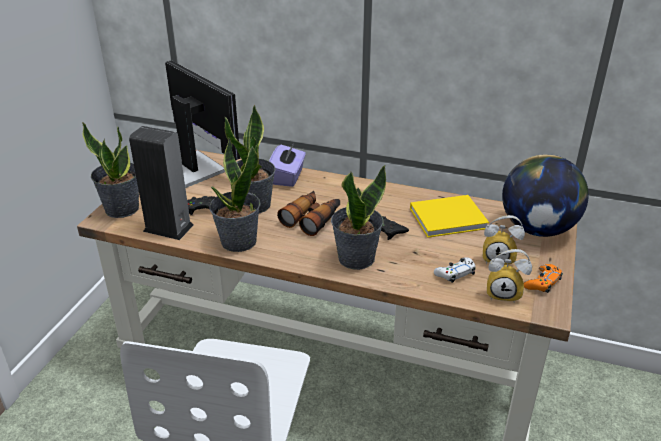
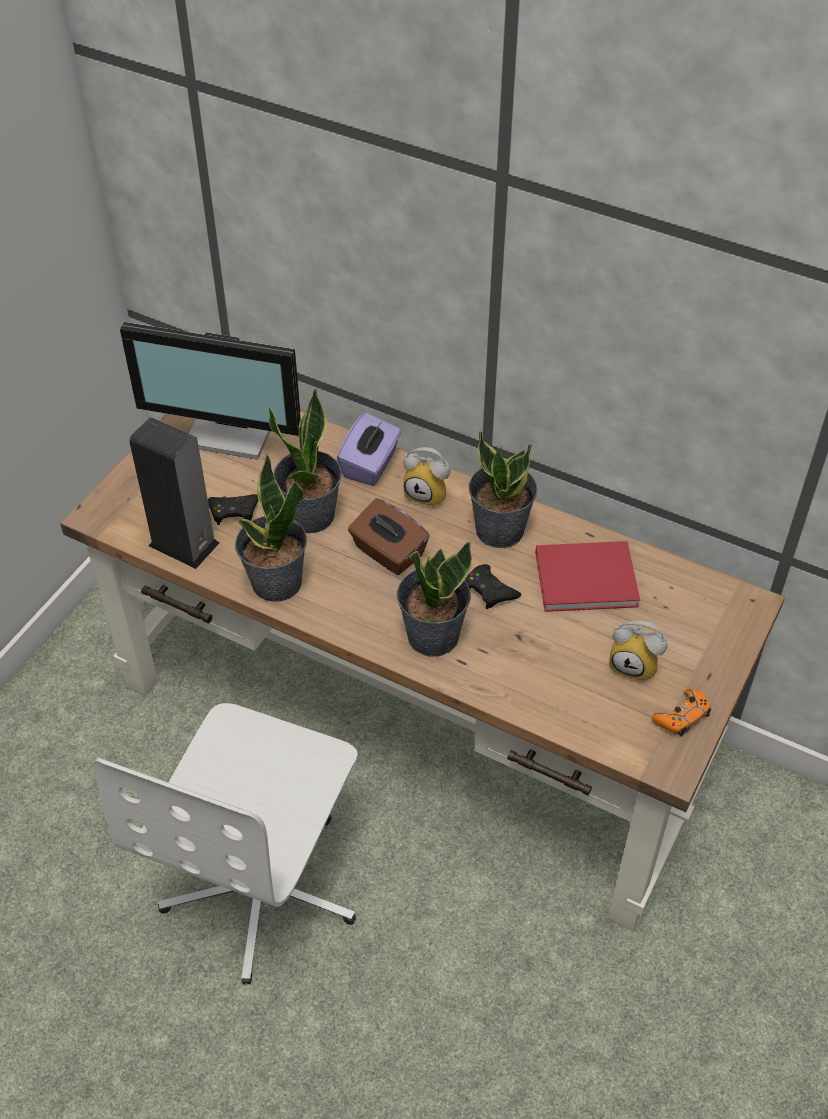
camera: 10 degrees right, 15 degrees up
potted plant [82,122,139,218] -> potted plant moved to [468,431,538,548]
monitor [165,60,240,188] -> monitor turned 135 degrees clockwise [120,322,301,460]
binoculars [277,191,340,236] -> brown tissue box [348,499,430,575]
yellow book [410,195,489,238] -> red book [535,541,640,612]
white game controller [434,257,476,283] -> none
alarm clock [487,249,532,302] -> alarm clock moved to [403,447,450,508]
globe [502,154,589,237] -> none

